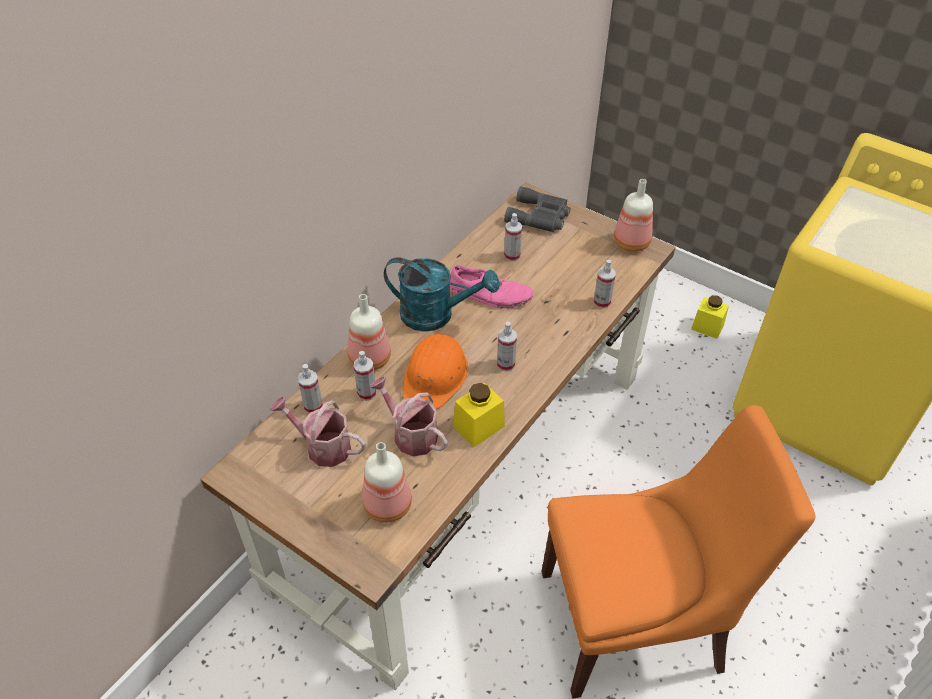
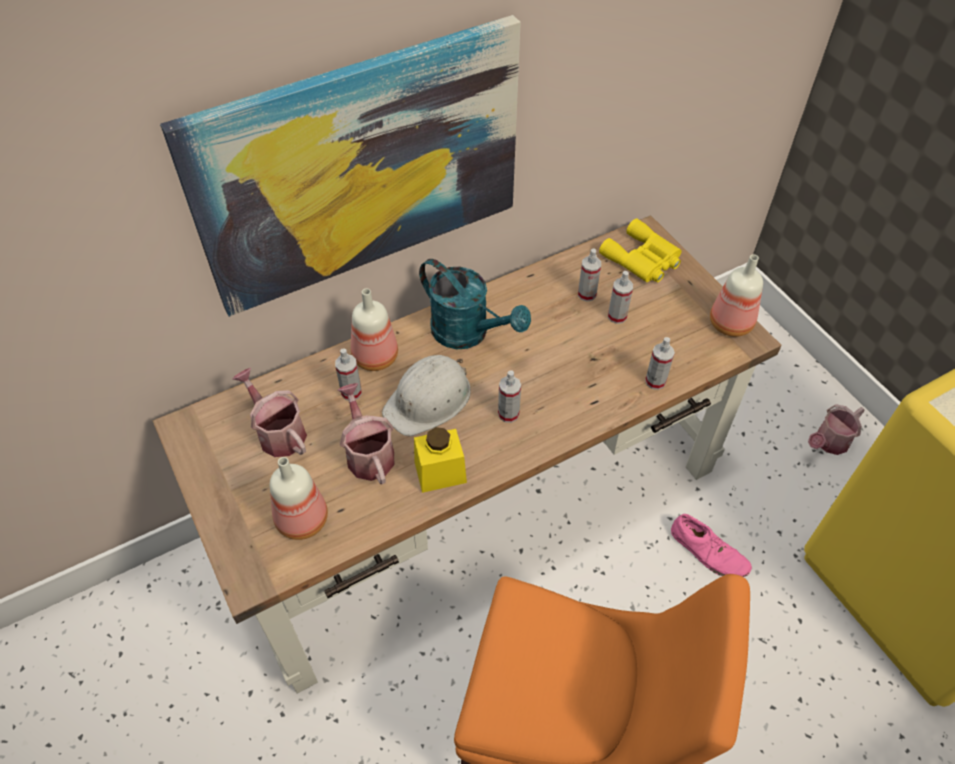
camera: 25 degrees right, 5 degrees up
spray bottle [297,364,323,413] -> spray bottle moved to [608,271,633,324]
orange hard hat [403,334,468,409] -> white hard hat [382,355,471,436]
pink shoe [449,265,534,309] -> pink shoe moved to [671,514,752,577]
grey binoculars [504,186,570,232] -> yellow binoculars [599,218,682,282]
yellow jar [691,295,729,339] -> watering can [808,404,864,455]
none -> picture [160,15,521,317]

